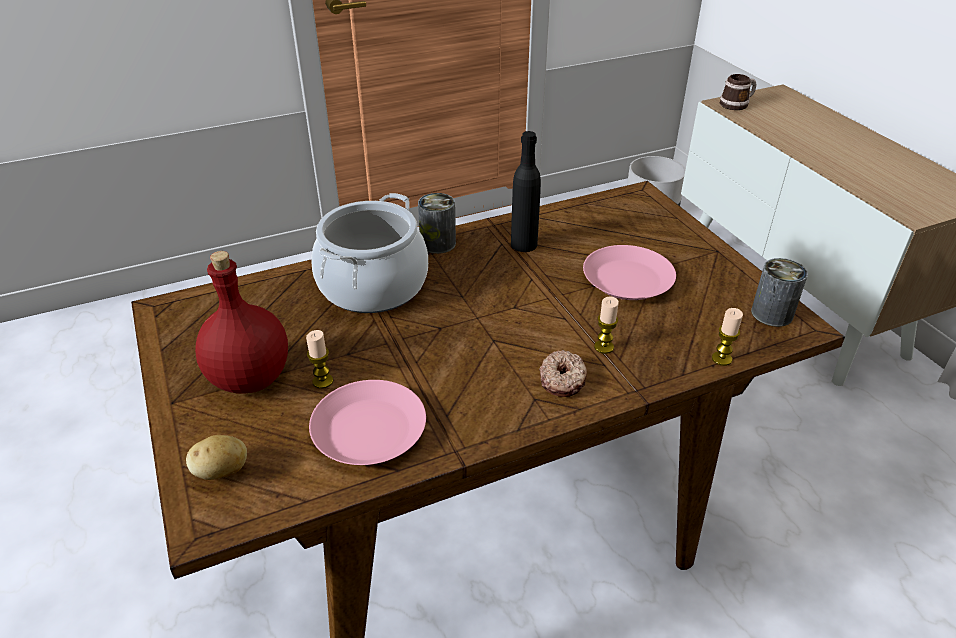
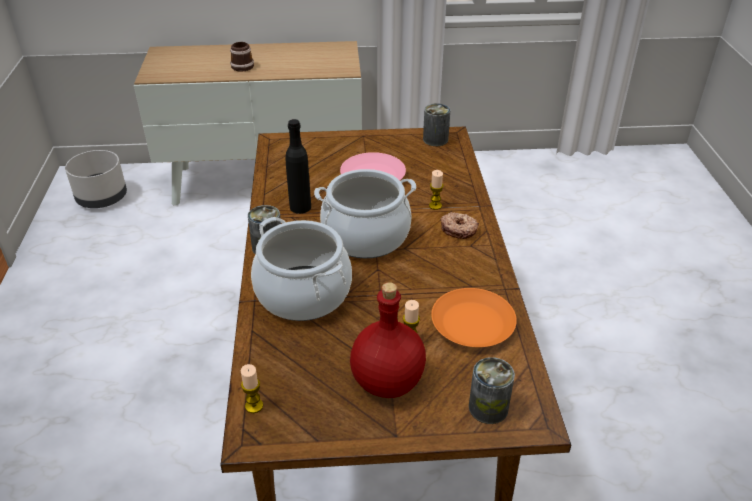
camera: 70 degrees left, 0 degrees up
potato [186,435,247,480] -> can [469,357,515,424]
pink plate [309,380,426,465] -> orange plate [431,288,517,347]
candle [712,308,743,366] -> candle moved to [241,364,263,413]
mug [720,74,757,110] -> mug moved to [230,42,254,71]
none -> cooking pot [314,169,416,258]

